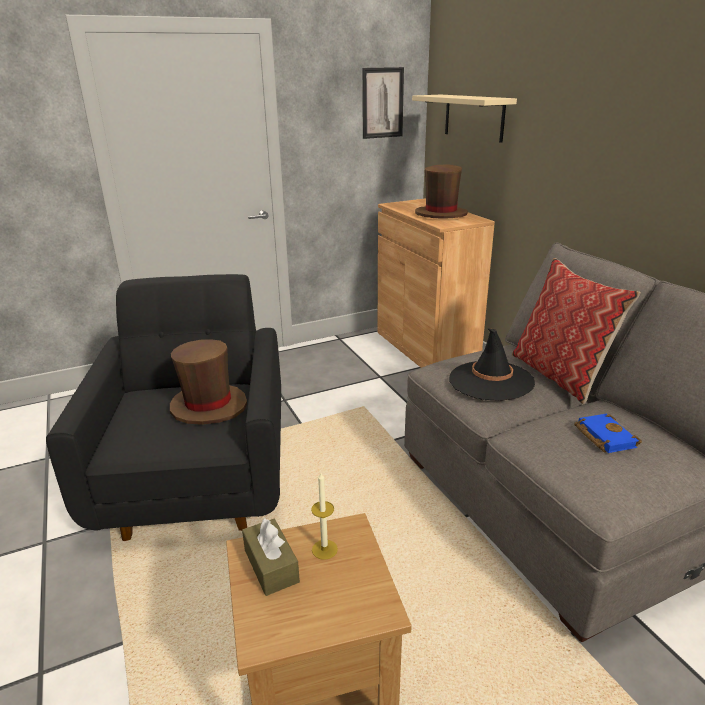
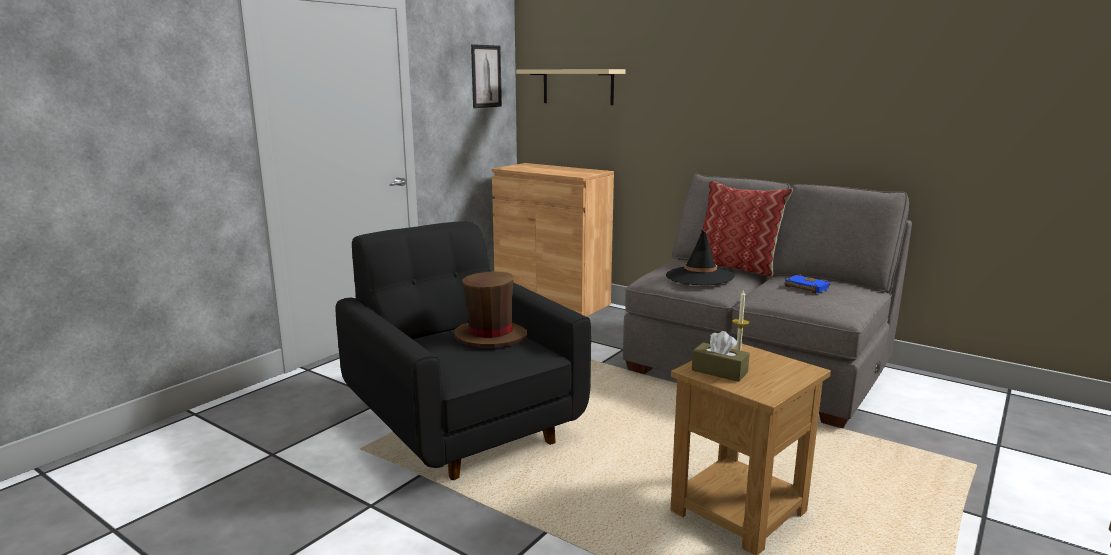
camera: 30 degrees left, 10 degrees down
brown hat [415,164,468,219] -> none

